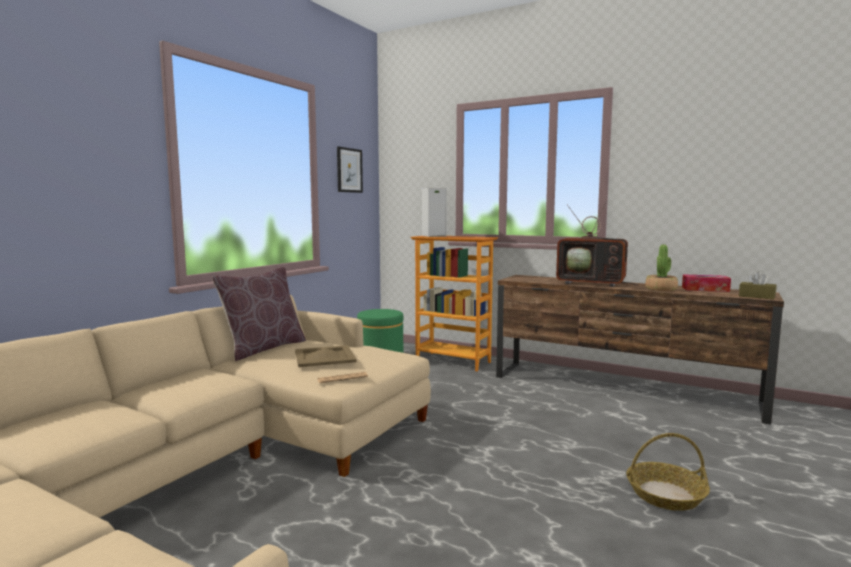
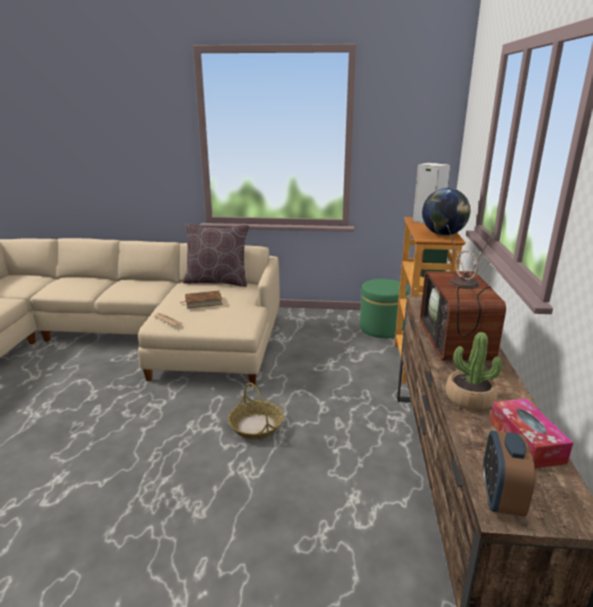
camera: 65 degrees right, 15 degrees up
beige tray [295,345,357,367] -> brown book [180,291,223,308]
picture [337,147,363,193] -> none
basket [626,433,710,511] -> basket moved to [228,382,284,439]
brown tissue box [739,272,776,300] -> alarm clock [483,430,535,517]
none -> globe [422,188,470,235]

